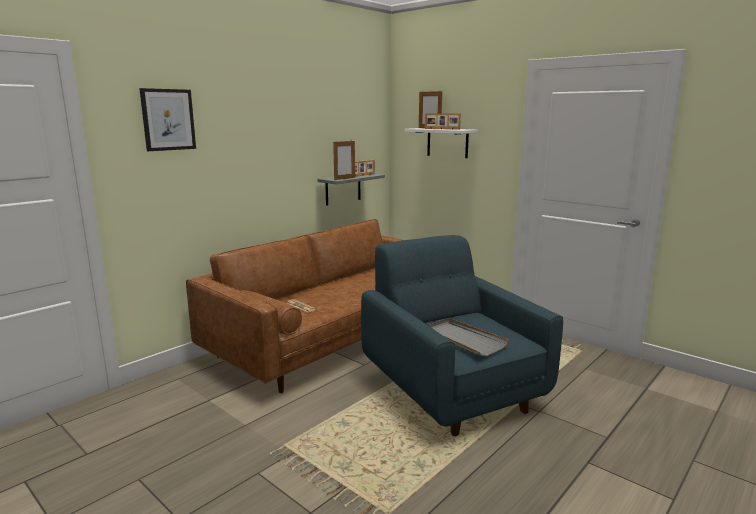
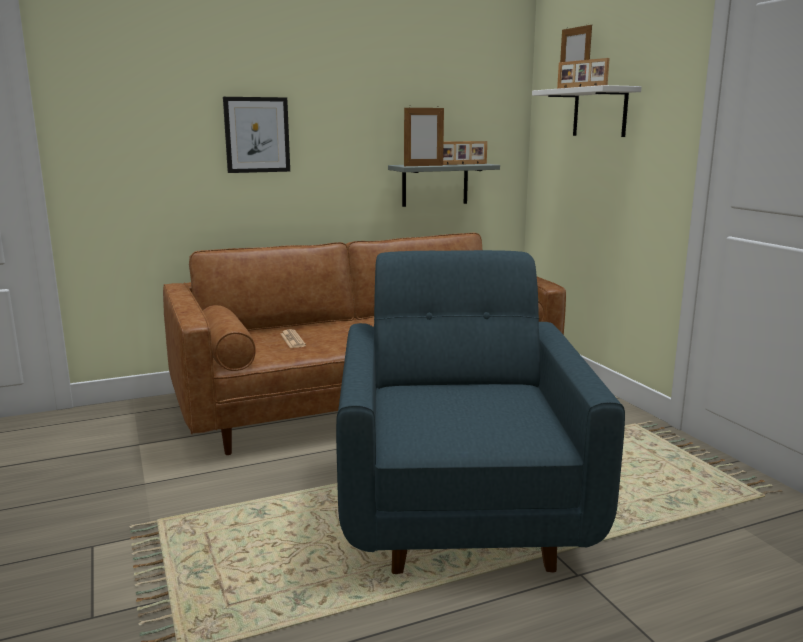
camera: 25 degrees right, 0 degrees up
picture [139,88,196,151] -> picture moved to [223,97,290,173]
grey tray [428,318,509,356] -> none

